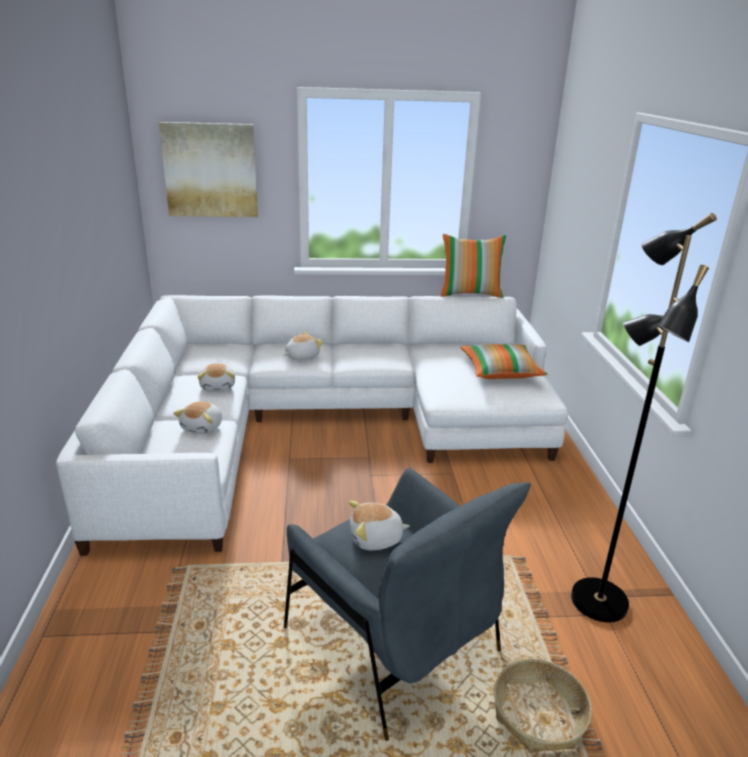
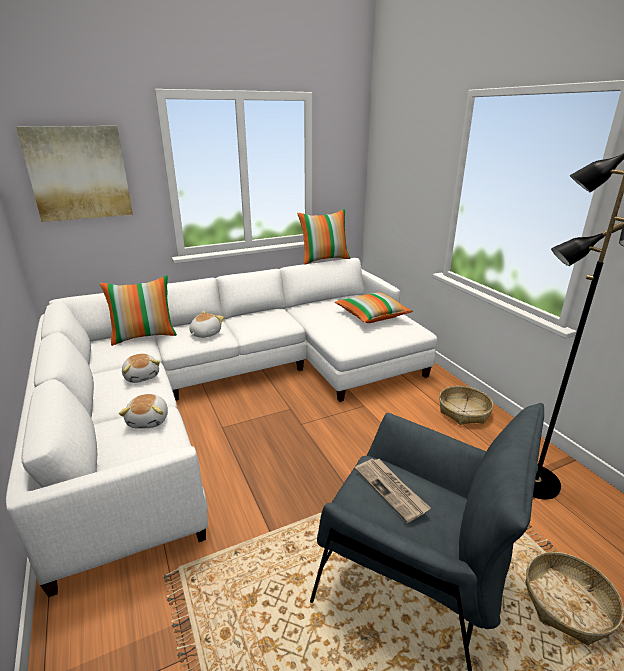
camera: 20 degrees left, 0 degrees up
plush toy [348,501,410,550] -> newspaper [355,459,431,523]
none -> pillow [100,275,177,346]
none -> basket [439,386,493,425]

